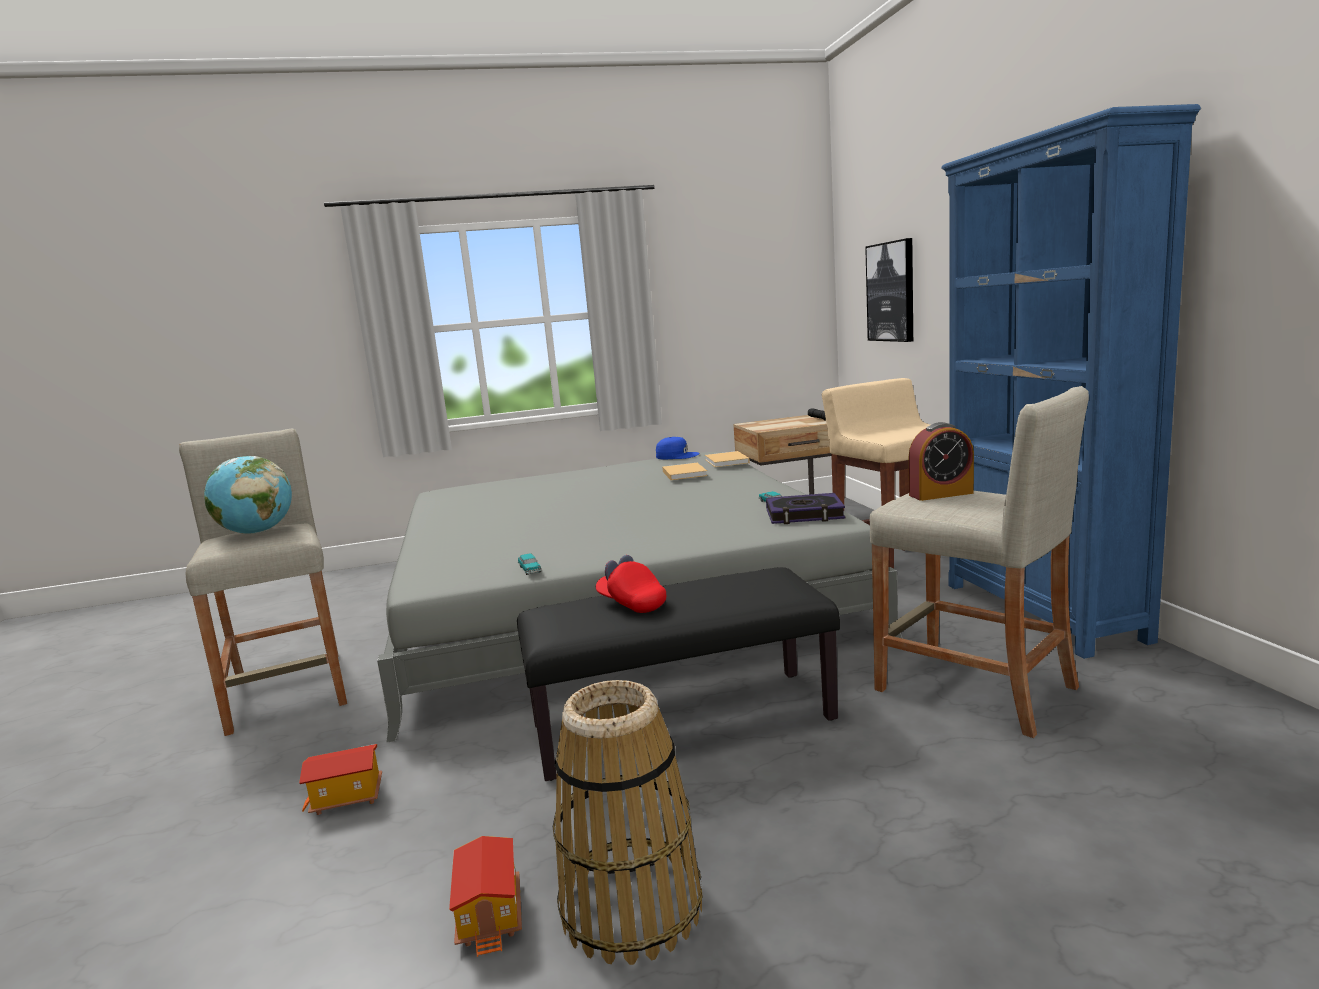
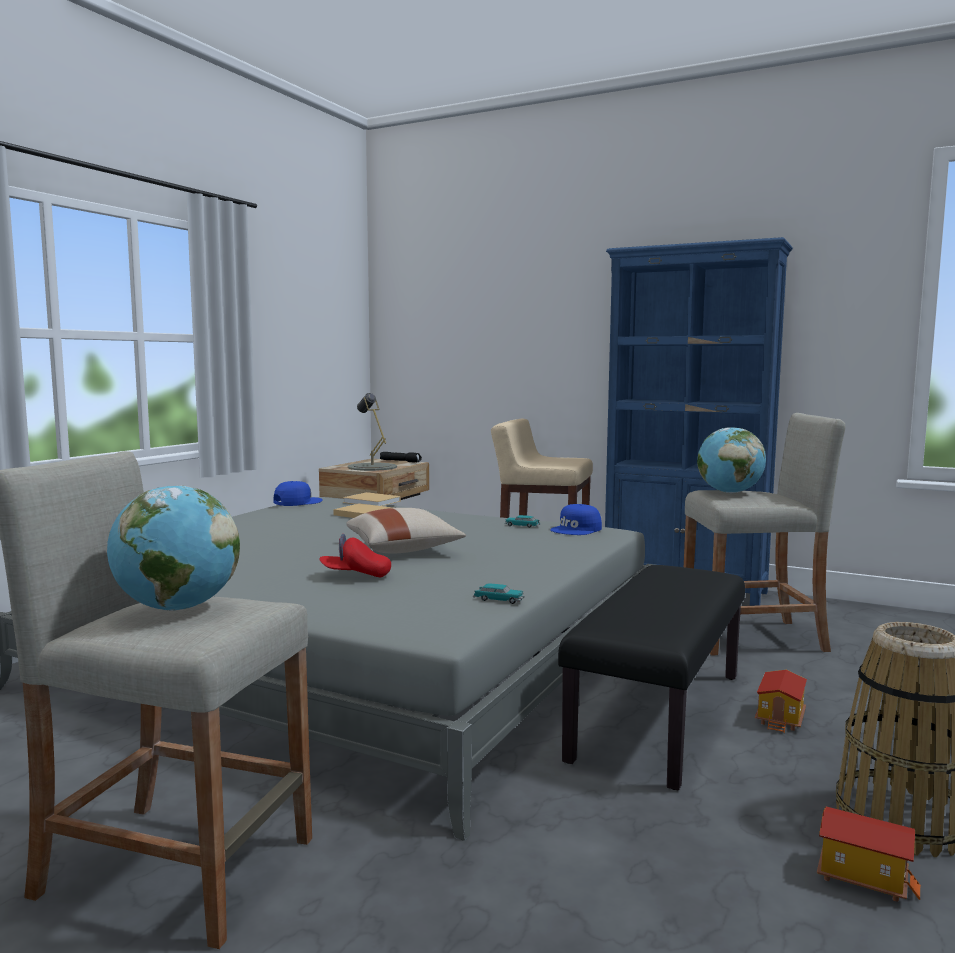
camera: 50 degrees left, 5 degrees down
toy house [299,744,382,815] -> toy house moved to [755,670,807,733]
red cap [596,555,666,613] -> red cap moved to [319,534,391,577]
book [766,493,845,524] -> blue cap [550,504,602,535]
picture [865,238,913,342] -> none
alarm clock [909,422,974,501] -> globe [697,427,766,493]
none -> beige pillow [346,508,466,553]
none -> grey table lamp [348,393,397,471]

